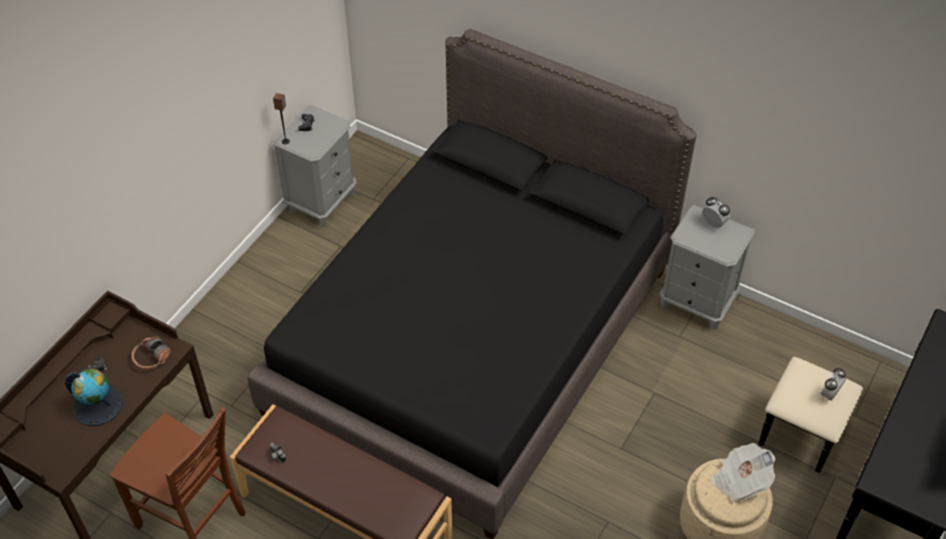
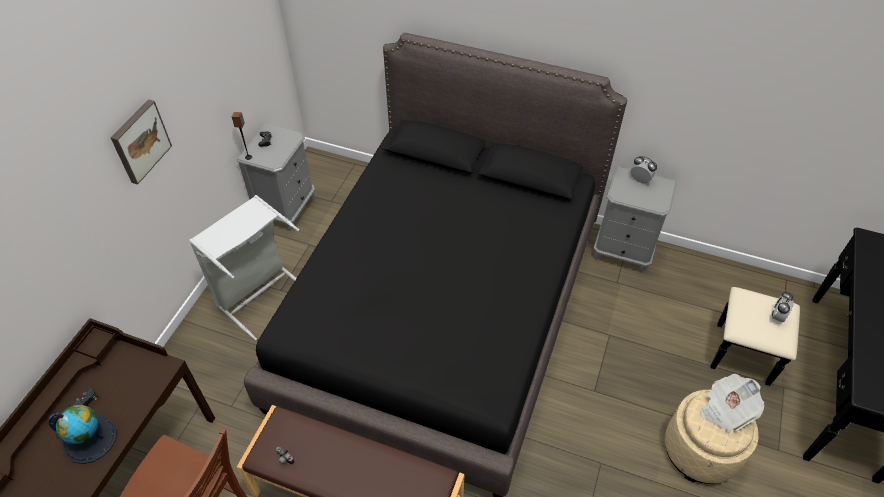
camera: 10 degrees left, 0 degrees up
headphones [132,336,171,369] -> none
none -> picture [111,99,172,184]
none -> grey laundry basket [189,195,299,340]

